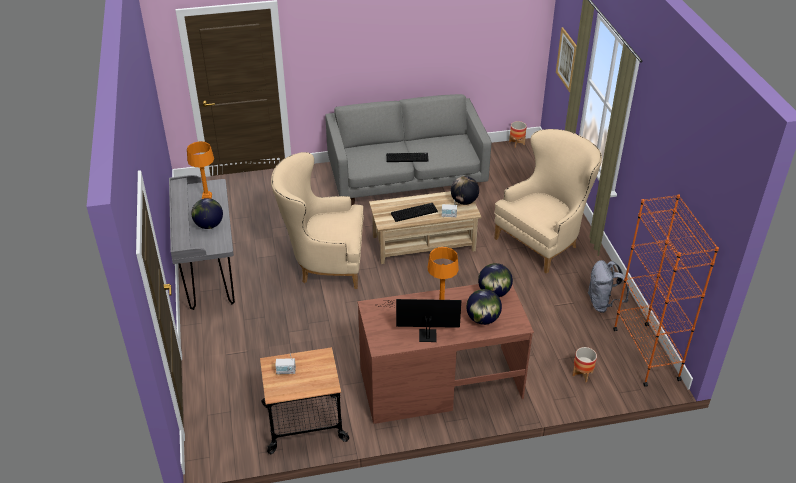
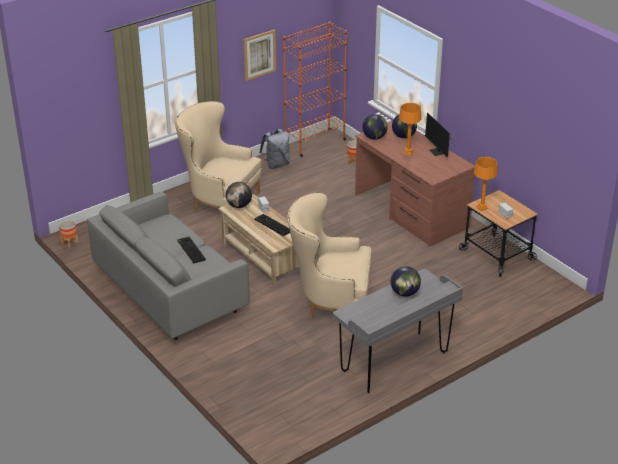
camera: 115 degrees left, 5 degrees down
orange table lamp [187,141,214,199] -> orange table lamp moved to [474,157,498,211]
beige armchair [271,152,364,289] -> beige armchair turned 120 degrees clockwise [287,193,371,318]
picture [556,27,577,92] -> picture moved to [244,29,276,81]

